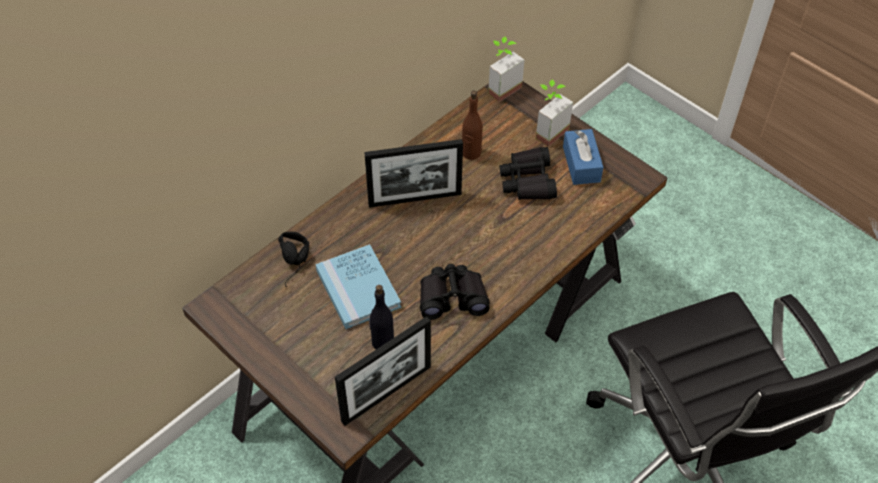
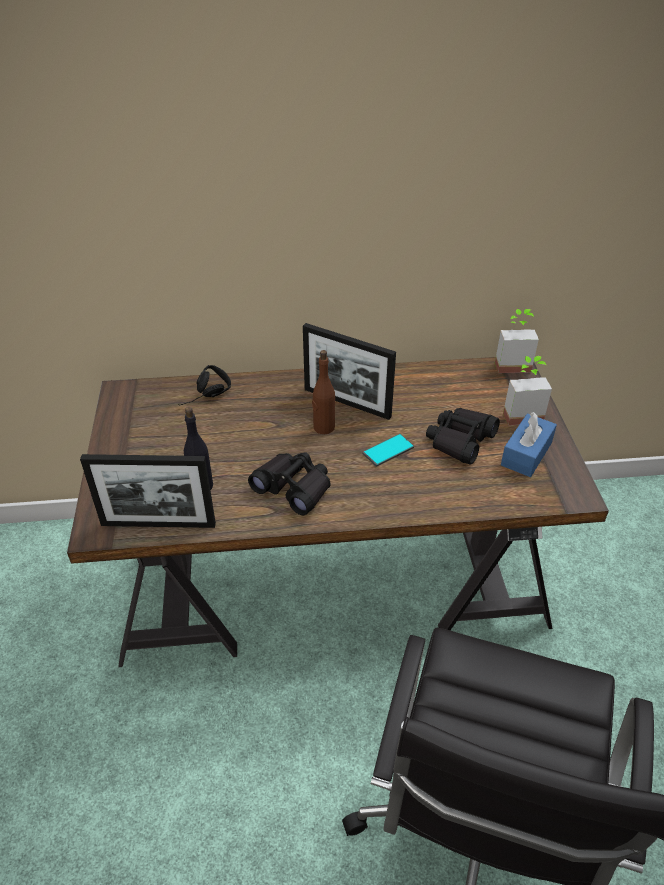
camera: 40 degrees right, 10 degrees down
blue book [315,244,401,329] -> none
brown bottle [462,91,483,160] -> brown bottle moved to [312,350,335,434]
none -> phone [363,434,414,467]

